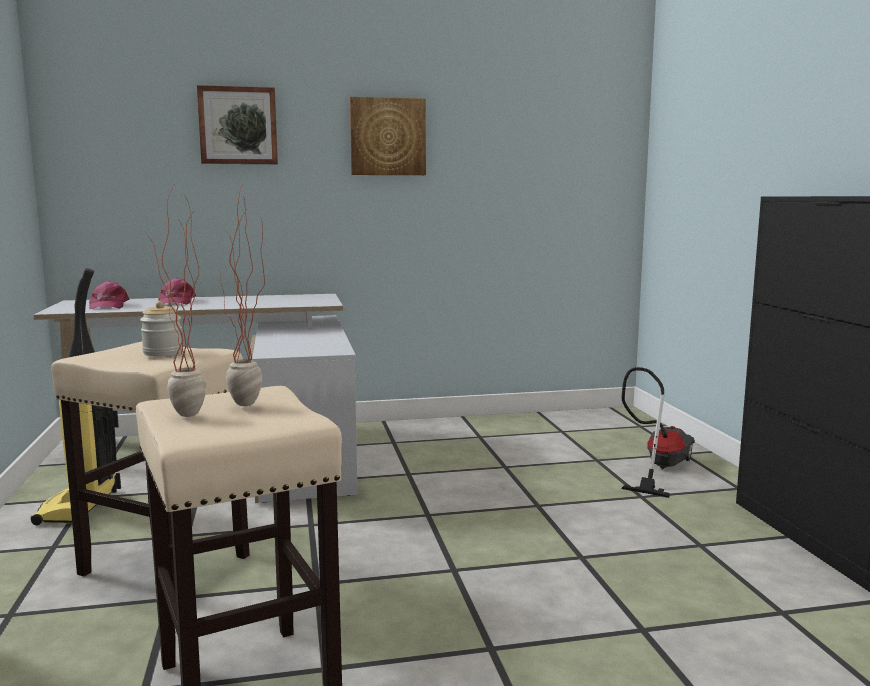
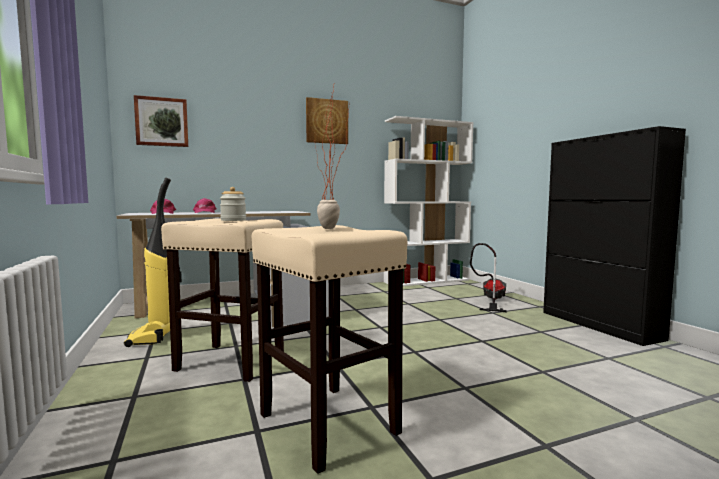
camera: 10 degrees left, 5 degrees down
potted plant [146,182,206,417] -> none
picture [197,85,278,164] -> picture moved to [134,95,188,147]
none -> white bookcase [384,116,474,286]

